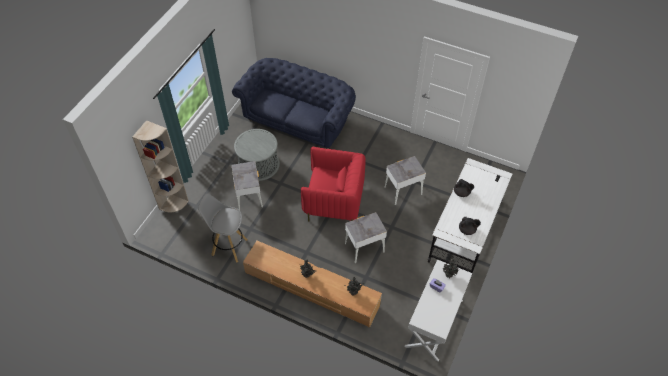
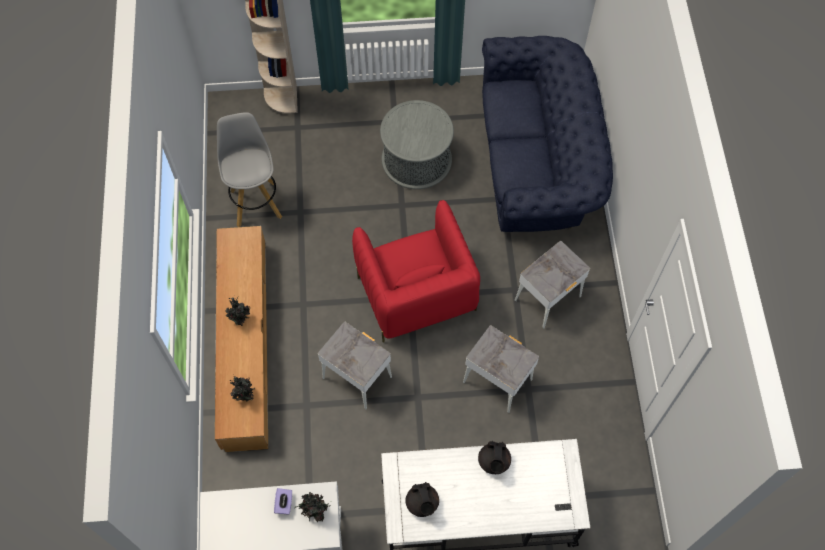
camera: 60 degrees right, 10 degrees up
side table [232,161,263,210] -> side table moved to [515,241,590,329]

